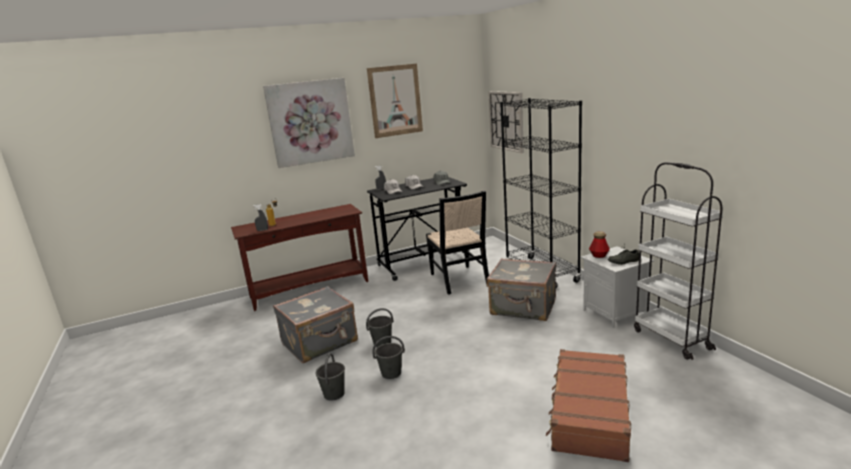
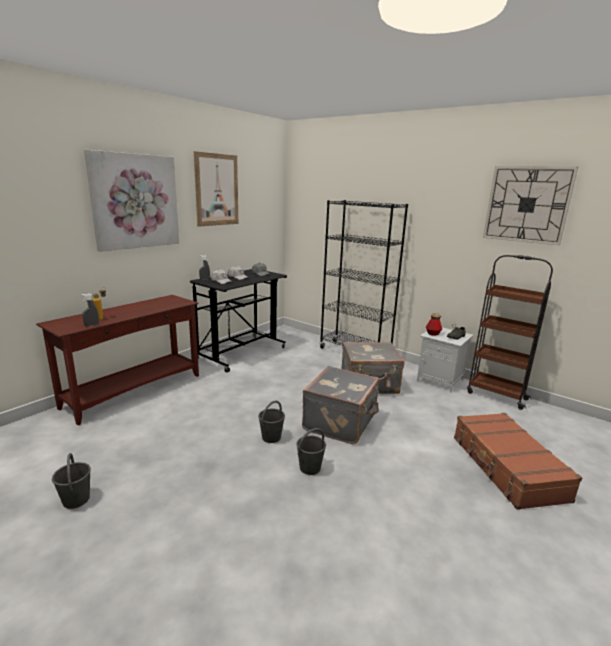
camera: 30 degrees left, 0 degrees up
grey suitcase [273,286,358,363] -> grey suitcase moved to [302,366,379,444]
grey bucket [315,353,345,400] -> grey bucket moved to [52,453,91,509]
chair [426,190,489,295] -> none
wall clock [488,91,524,153] -> wall clock moved to [483,166,578,246]
white cart [634,162,723,360] -> brown cart [467,255,553,410]

